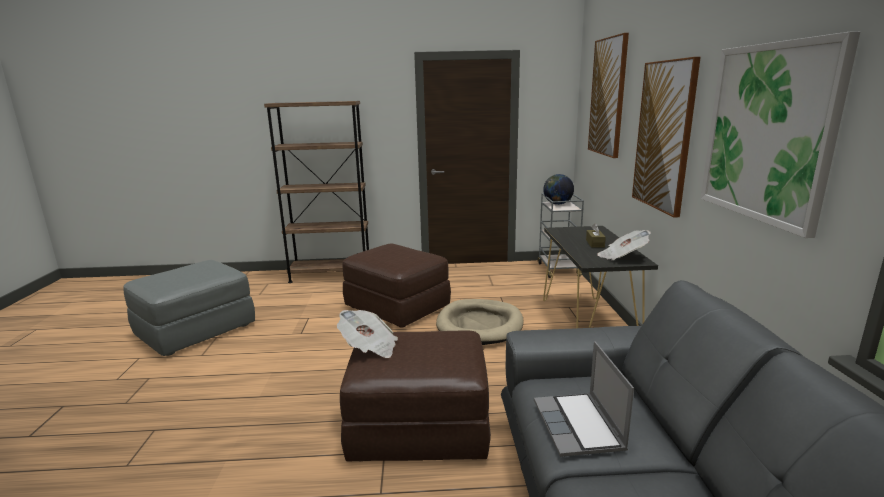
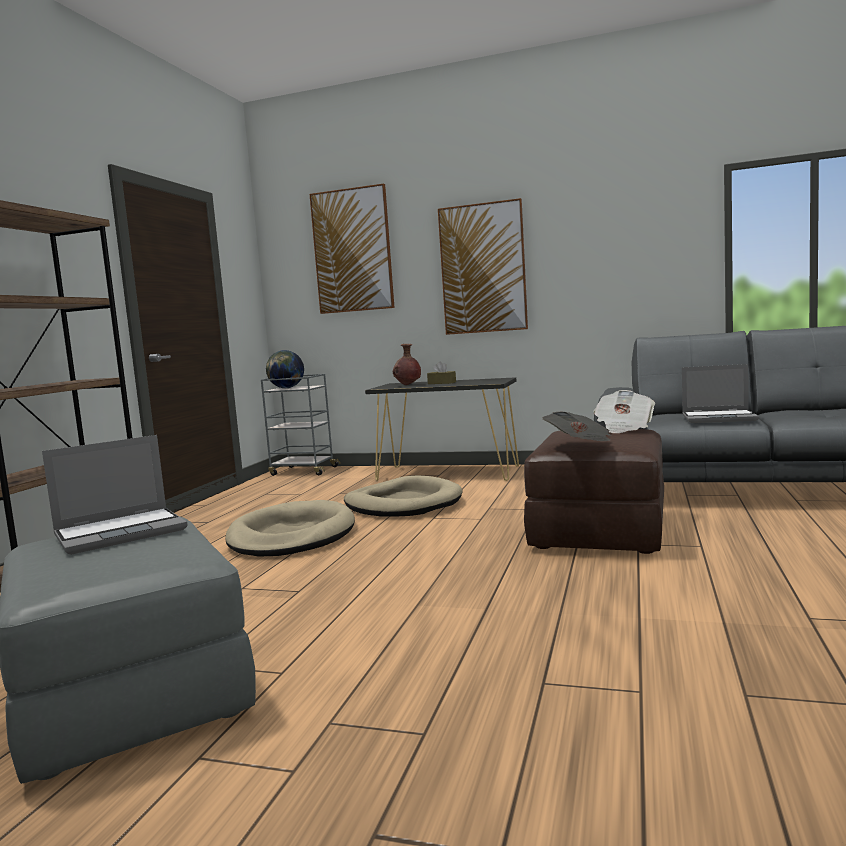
camera: 70 degrees left, 10 degrees down
brown ottoman [343,244,451,328] -> beige dog bed [225,500,355,556]
newspaper [597,230,651,260] -> newspaper moved to [594,390,655,433]
picture [701,31,860,238] -> none
none -> laptop [42,435,188,555]
none -> brown vase [393,344,421,385]

